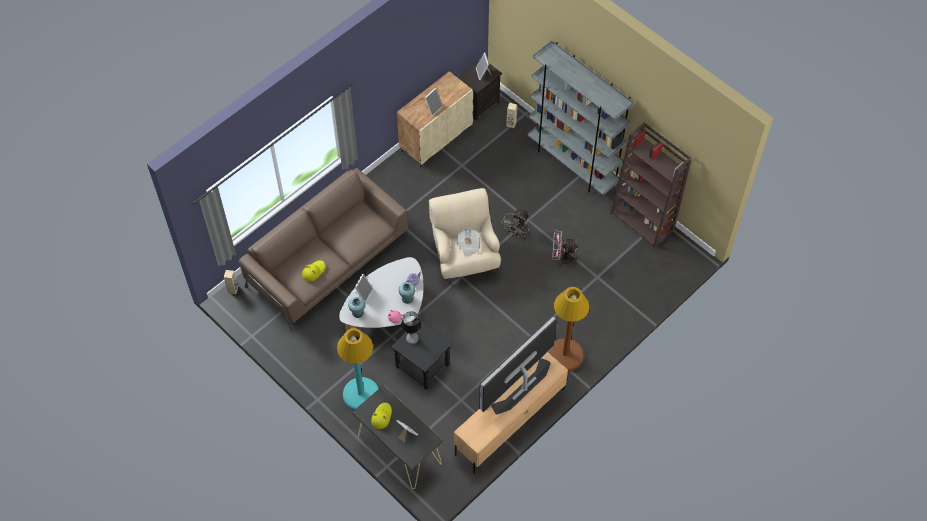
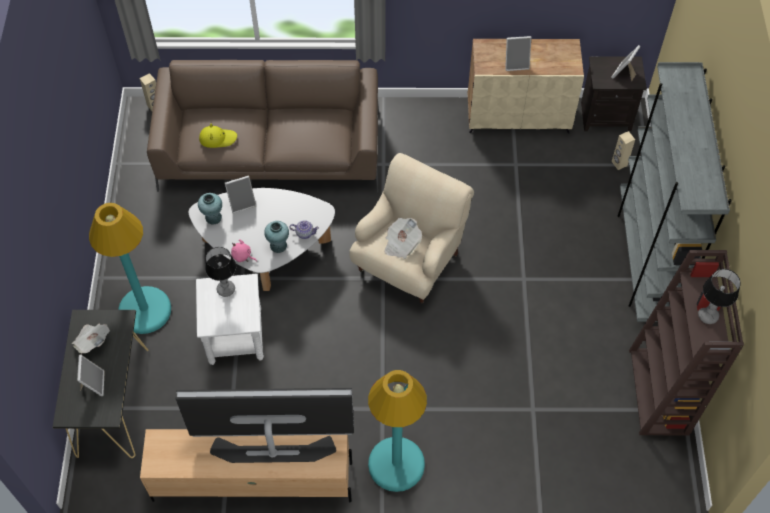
camera: 45 degrees right, 0 degrees up
yellow hat [371,403,392,429] -> newspaper [72,324,110,353]
black side table [391,319,452,390] -> white side table [196,274,264,365]
grey fan [501,208,530,240] -> none
brown floor lamp [548,287,589,371] -> turquoise floor lamp [368,370,427,492]
pink fan [552,231,578,267] -> none
none -> table lamp [698,269,741,324]

